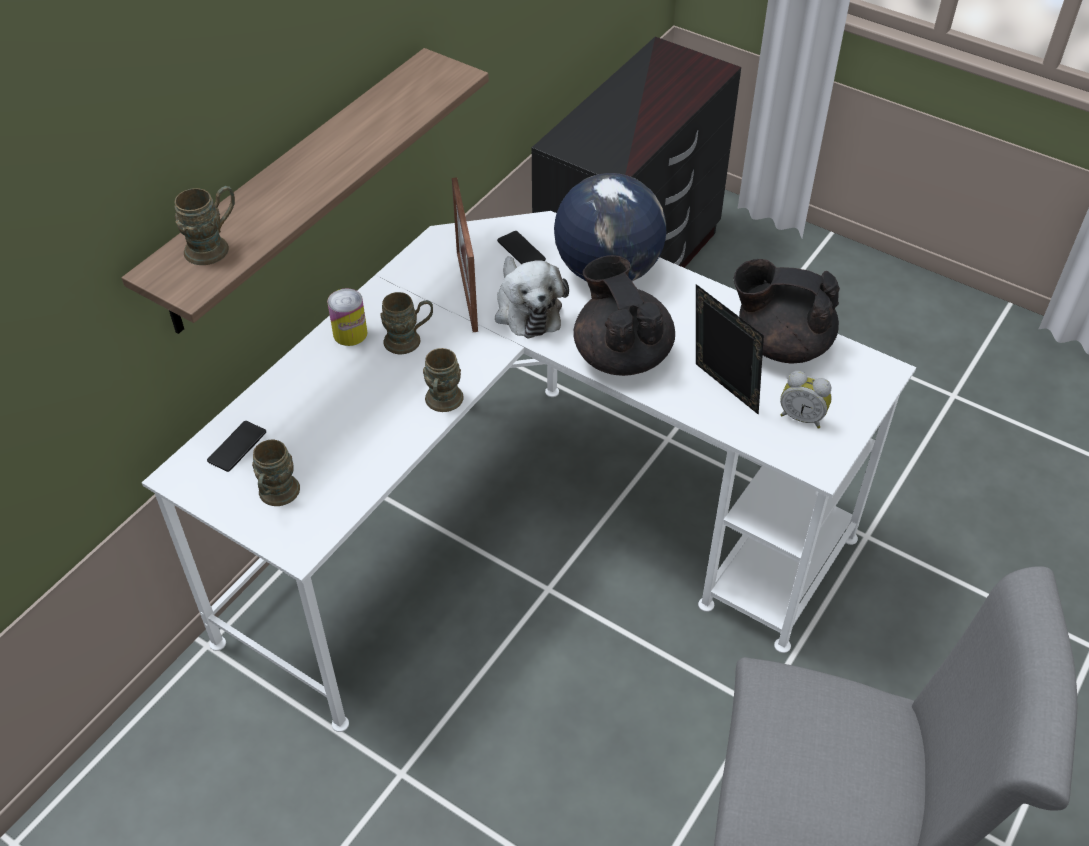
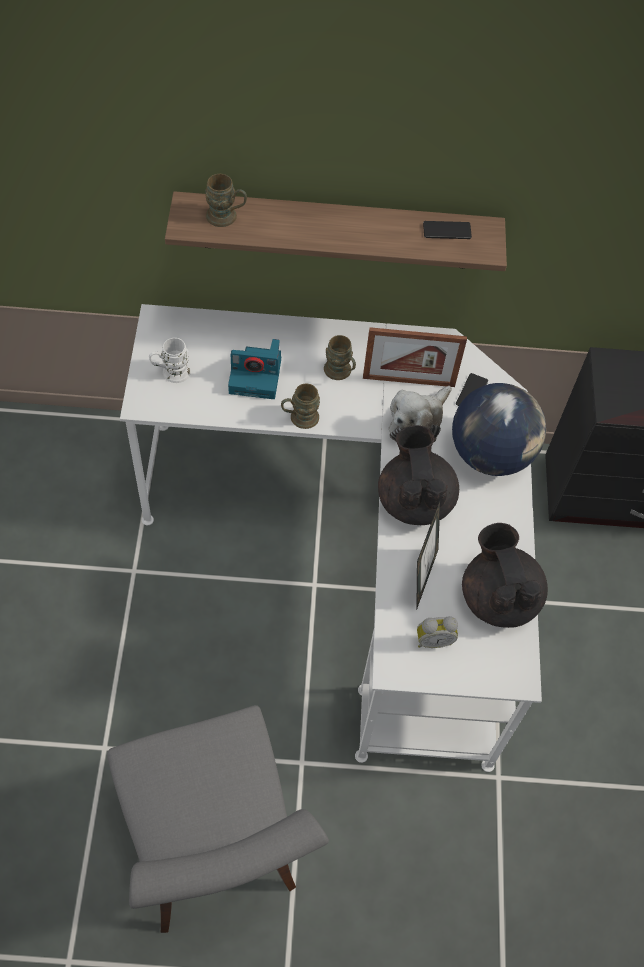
camera: 55 degrees right, 10 degrees up
phone [207,421,266,472] -> phone moved to [423,221,472,239]
brown mug [252,440,300,506] -> white mug [149,338,191,383]
can [327,288,368,346] -> none
picture frame [452,177,478,332] -> picture frame turned 135 degrees counterclockwise [363,327,467,387]
black teapot [573,255,675,376] -> black teapot turned 45 degrees counterclockwise [378,425,459,525]
alarm clock [780,371,832,429] -> alarm clock turned 90 degrees counterclockwise [417,616,458,648]
none -> camera [228,339,281,399]

